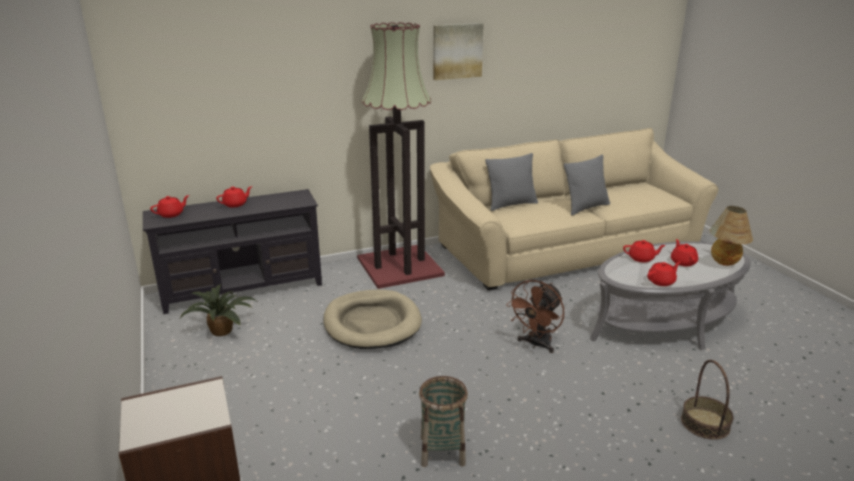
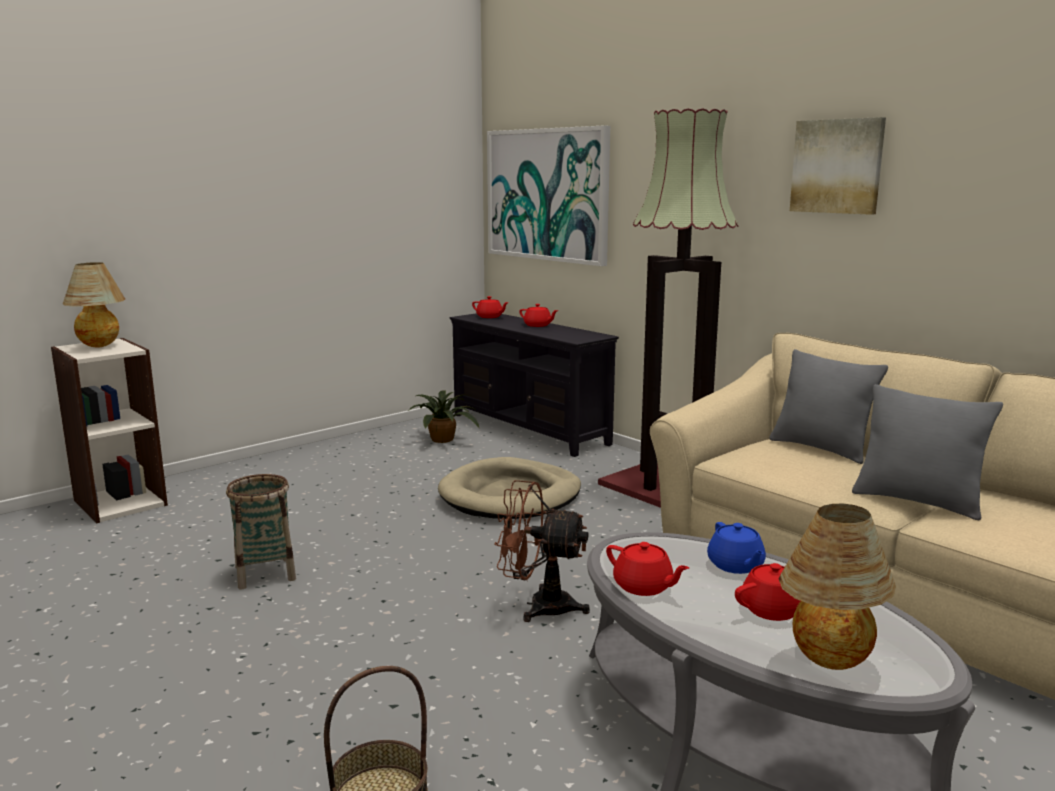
camera: 70 degrees right, 10 degrees down
red teapot [623,240,666,262] -> blue teapot [707,522,766,574]
none -> table lamp [63,262,125,348]
none -> picture [487,125,610,266]

